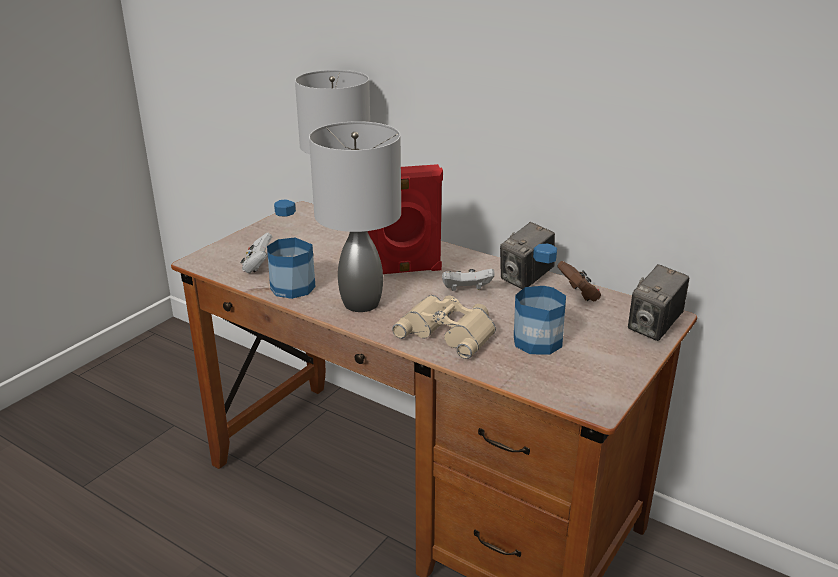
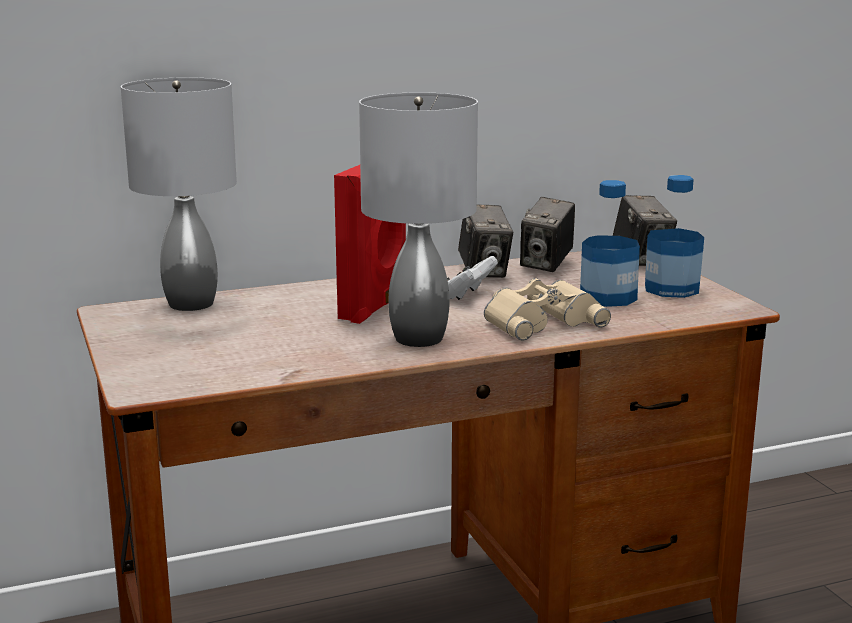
camera: 55 degrees left, 10 degrees down
white game controller [241,233,272,273] -> none
bottle [267,199,315,299] -> bottle moved to [645,175,704,298]
brown game controller [557,261,601,301] -> camera [520,197,575,272]

